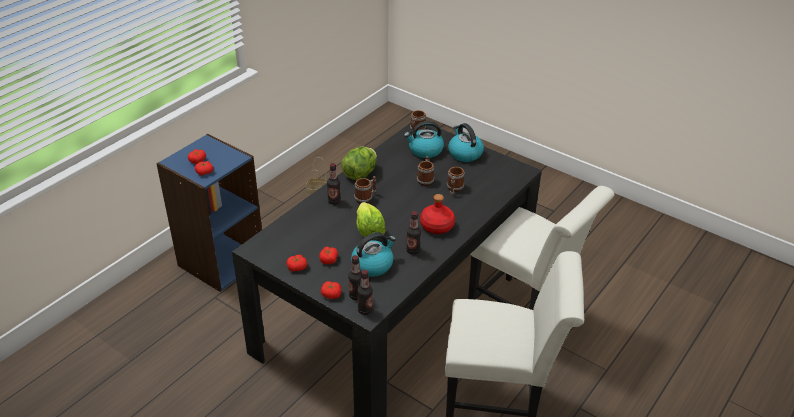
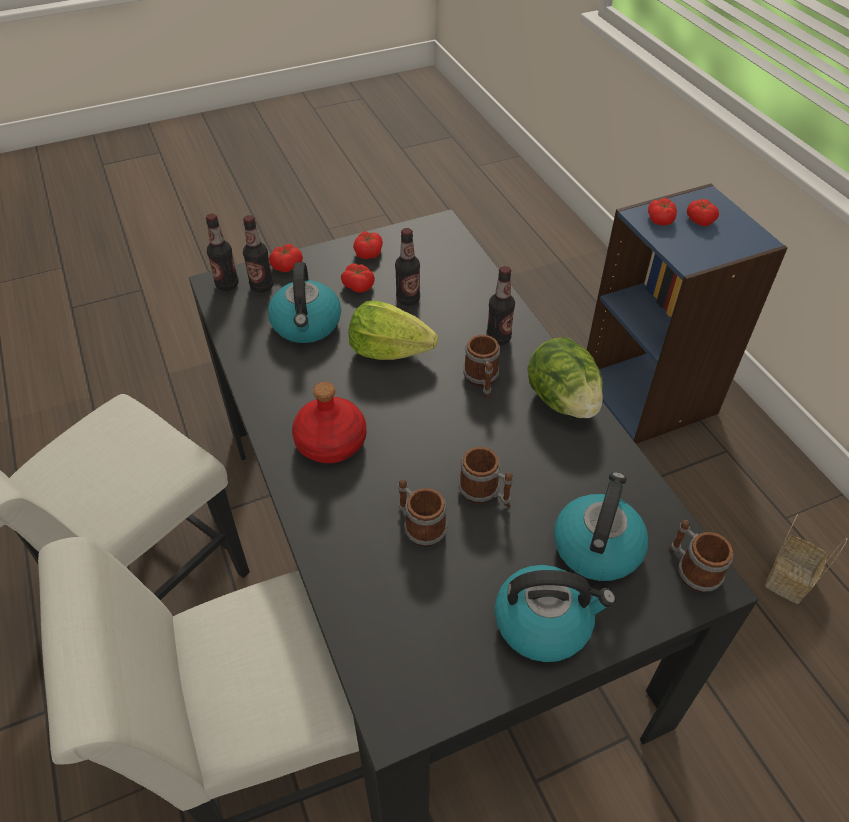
camera: 120 degrees right, 10 degrees up
bottle [406,211,421,255] -> bottle moved to [395,228,420,306]

